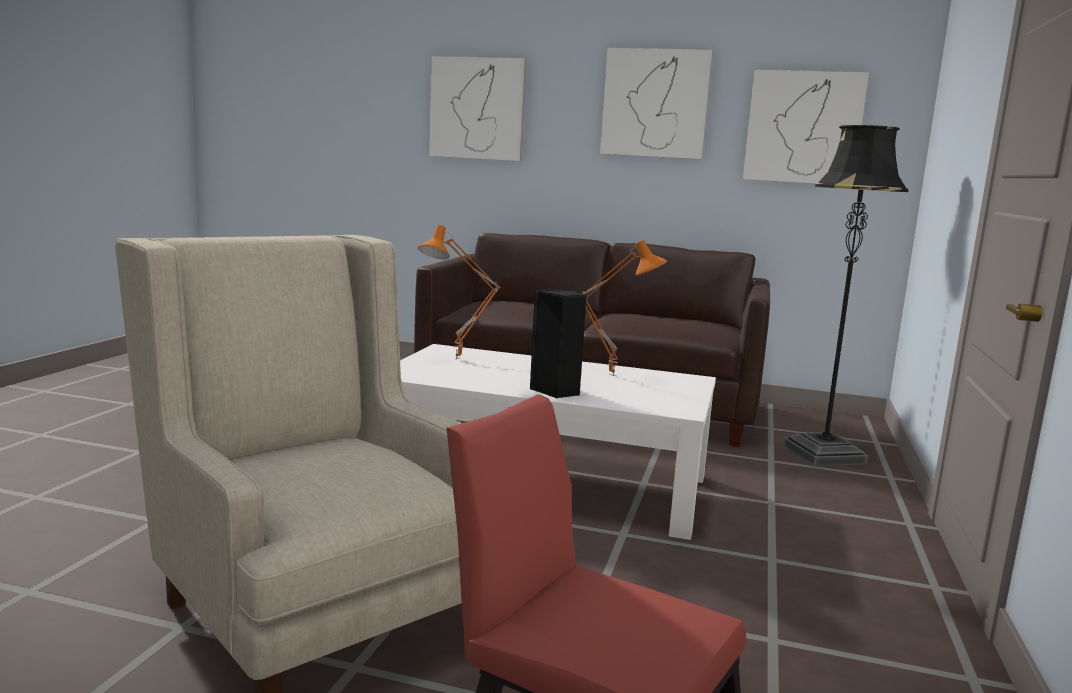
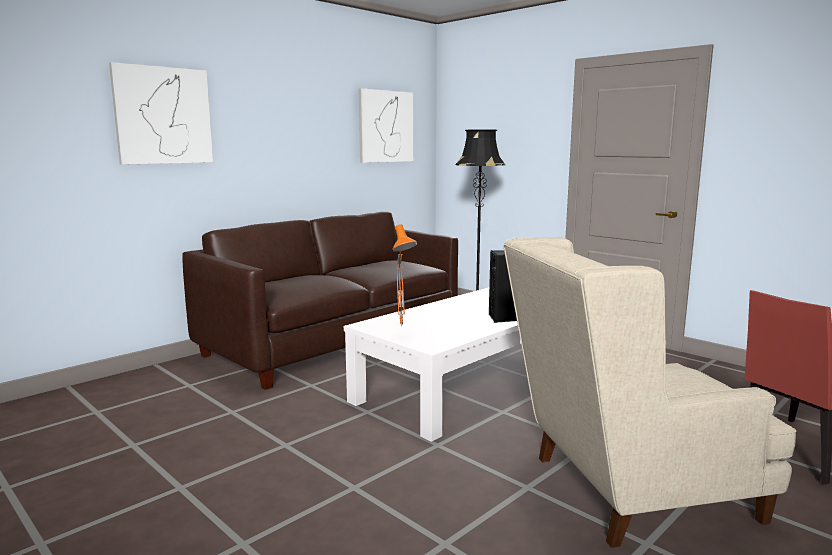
camera: 60 degrees left, 0 degrees up
orange table lamp [582,240,667,376] -> none
picture [600,48,713,159] -> none

